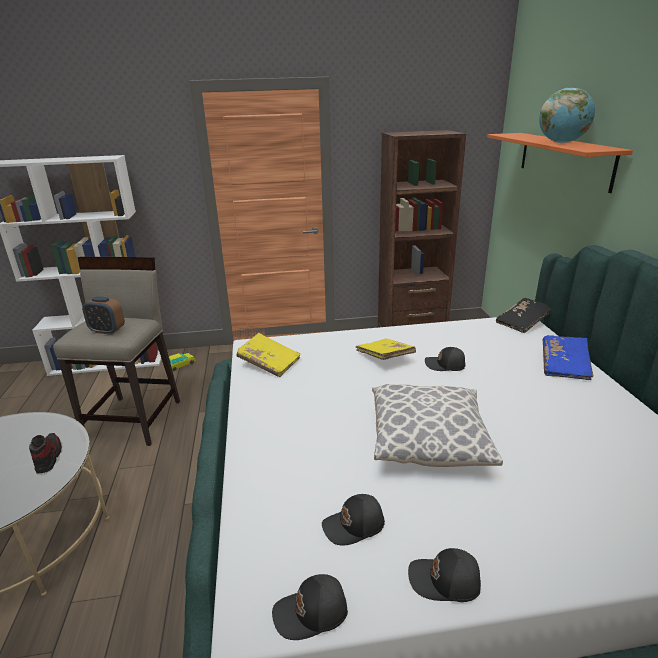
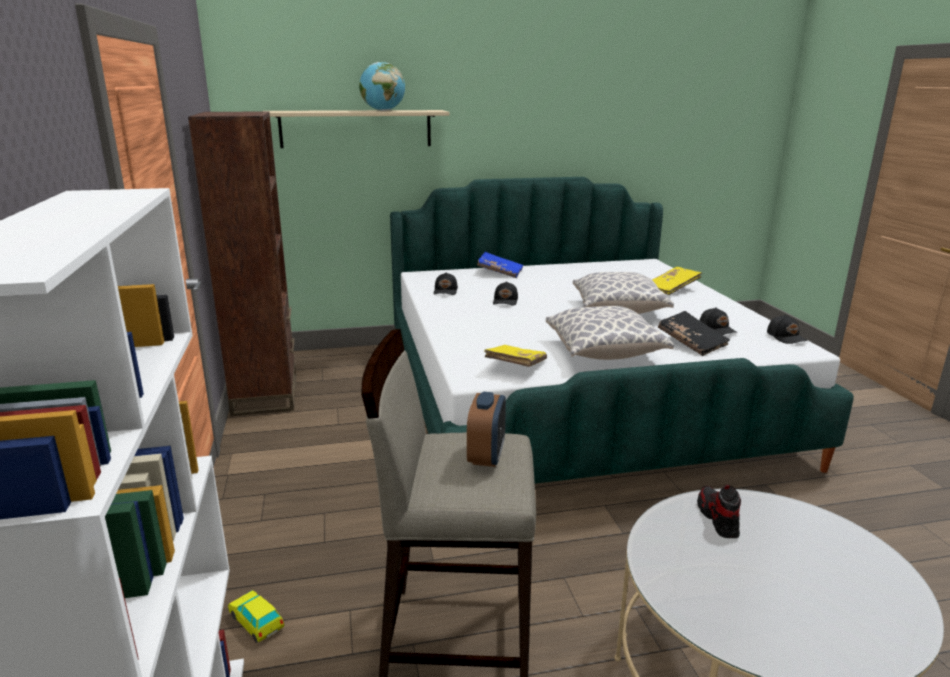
camera: 95 degrees left, 5 degrees down
shoe [29,433,62,473] -> shoe turned 105 degrees clockwise [697,485,741,538]
yellow book [355,339,416,360] -> yellow book moved to [652,267,702,295]
black cap [408,548,481,602] -> black cap moved to [434,272,458,295]
orange shelf [487,133,633,193] -> beige shelf [262,110,450,148]
black book [496,298,551,333] -> black book moved to [658,311,730,356]
none -> pillow [546,306,674,360]

